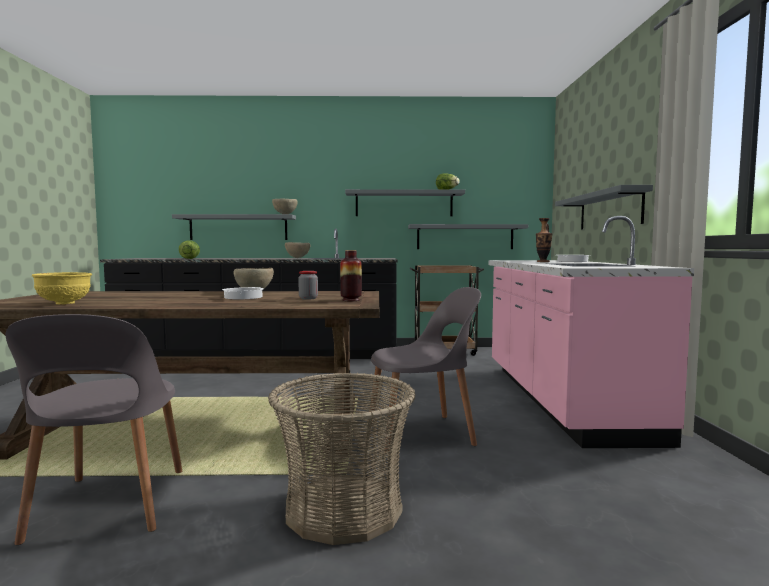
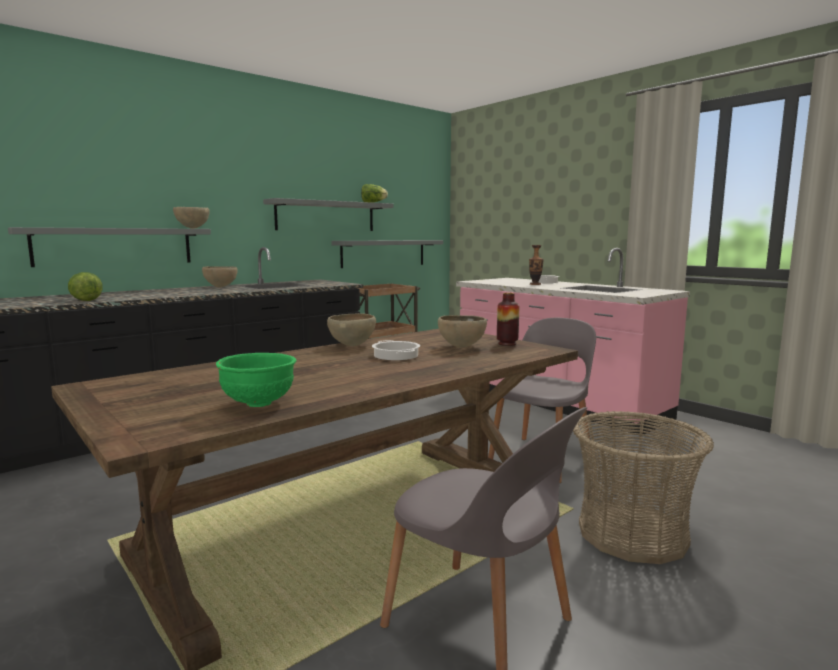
camera: 40 degrees left, 5 degrees up
yellow bowl [32,272,92,305] -> green bowl [216,353,296,407]
jar [298,271,318,300] -> brown bowl [438,315,487,348]
grey shelf [555,185,653,229] -> none

